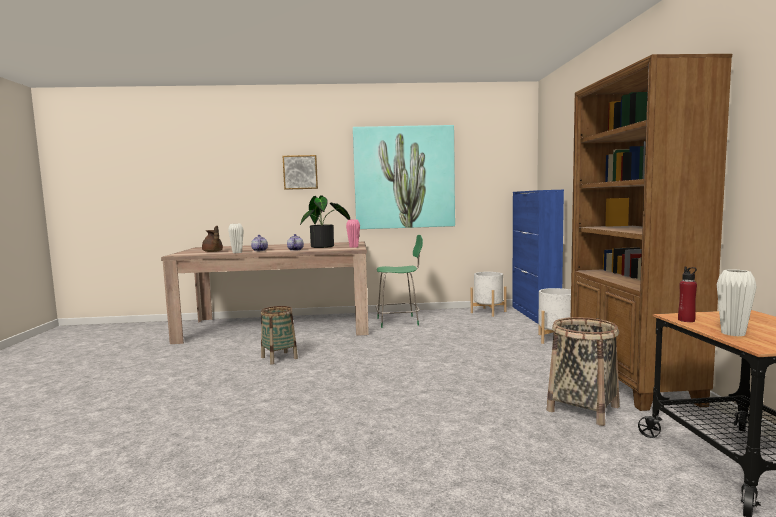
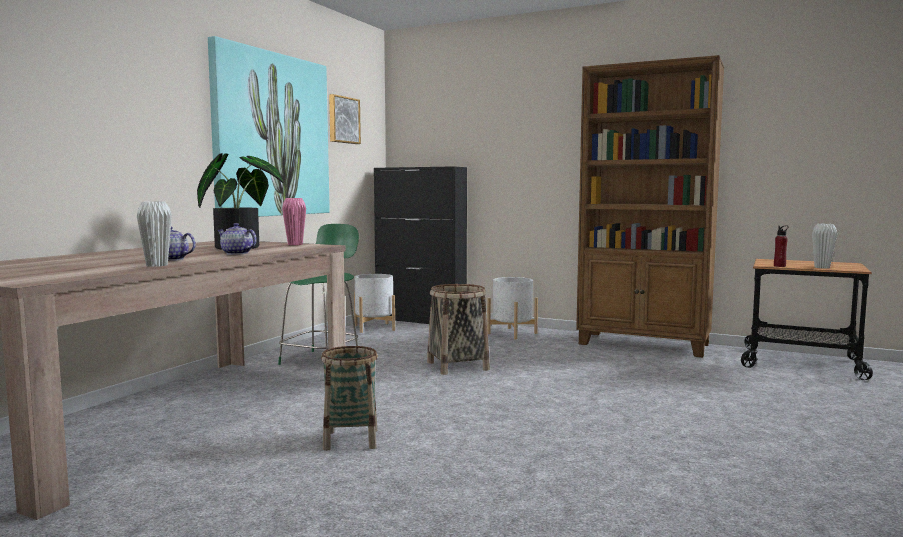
camera: 60 degrees left, 0 degrees up
brown teapot [202,226,223,252] -> none
picture [283,155,318,190] -> picture moved to [329,94,361,144]
blue cabinet [512,190,564,324] -> black cabinet [374,166,467,324]
basket [547,317,620,426] -> basket moved to [427,284,490,375]

